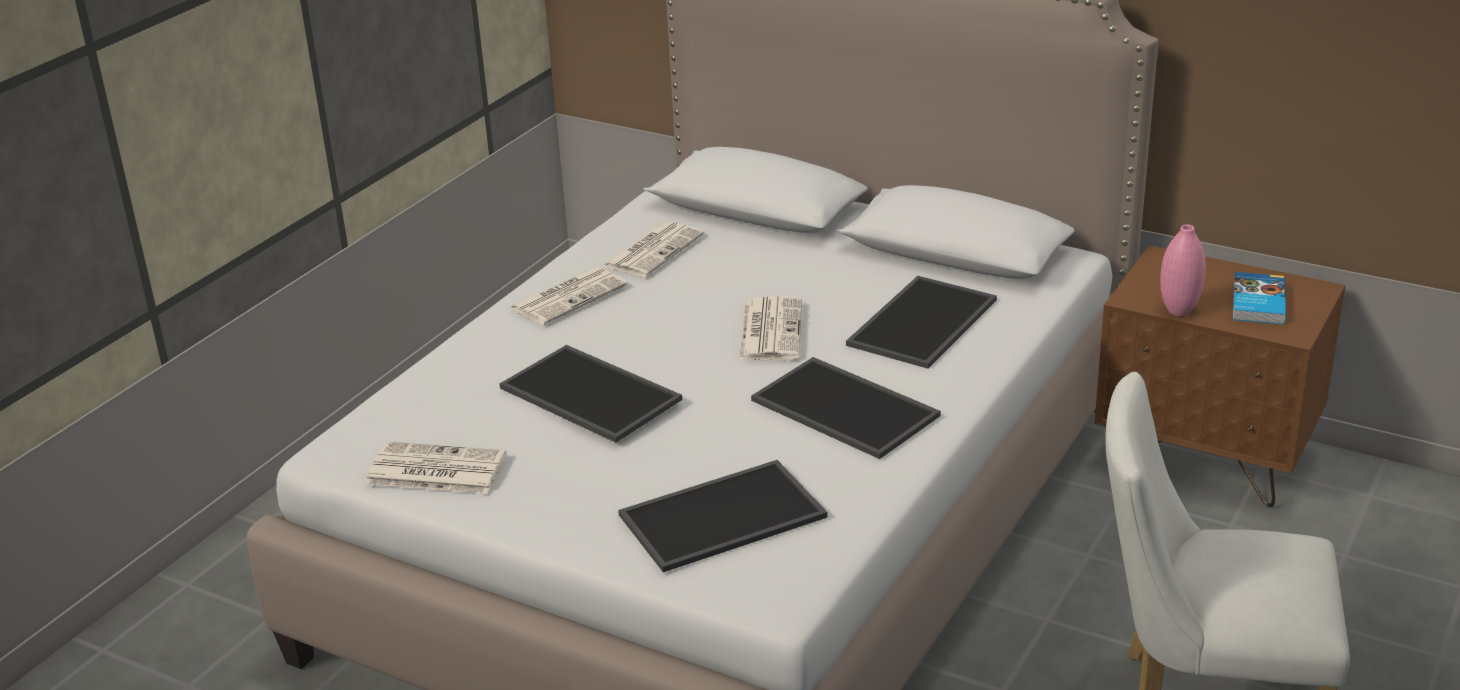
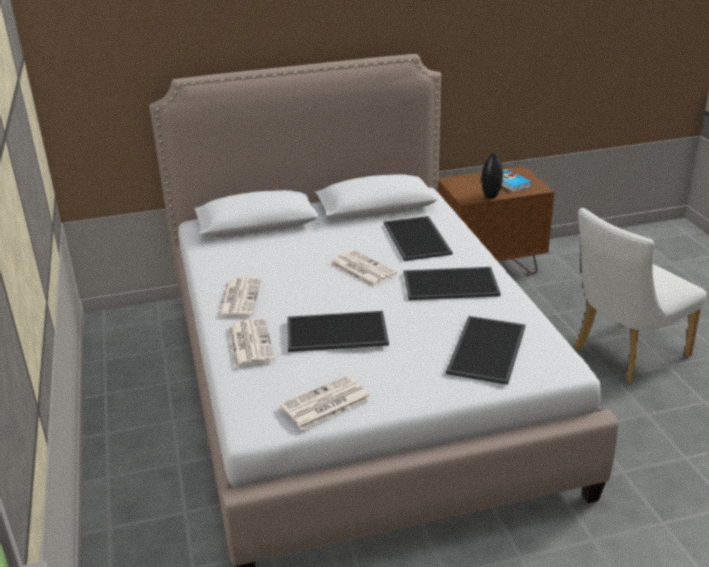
camera: 45 degrees left, 0 degrees up
newspaper [603,221,704,277] -> newspaper moved to [229,318,275,367]
pink vase [1160,225,1206,316] -> black vase [481,153,503,199]

